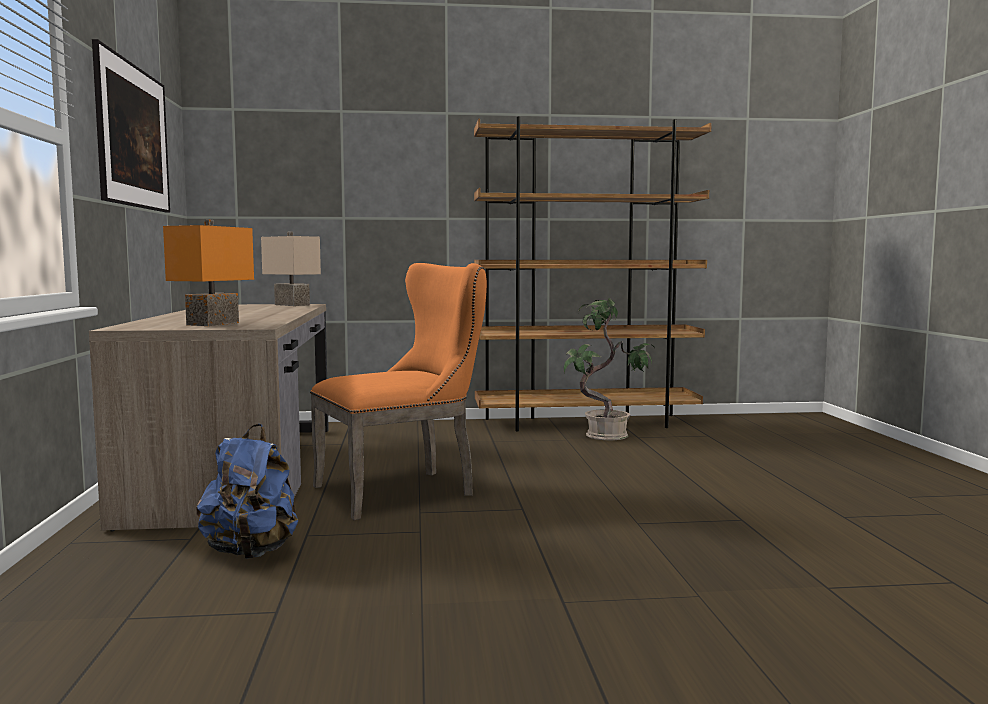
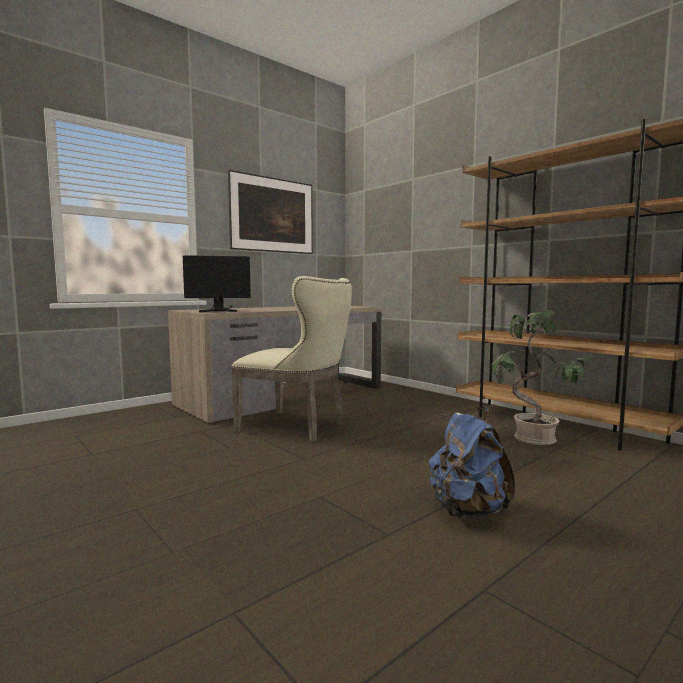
camera: 55 degrees right, 0 degrees up
orange table lamp [163,220,254,326] -> monitor [183,255,251,312]
blue backpack [196,424,298,559] -> blue backpack moved to [429,407,515,518]
beige table lamp [261,232,321,306] -> none
orange chair [310,263,487,520] -> beige chair [231,276,352,442]

